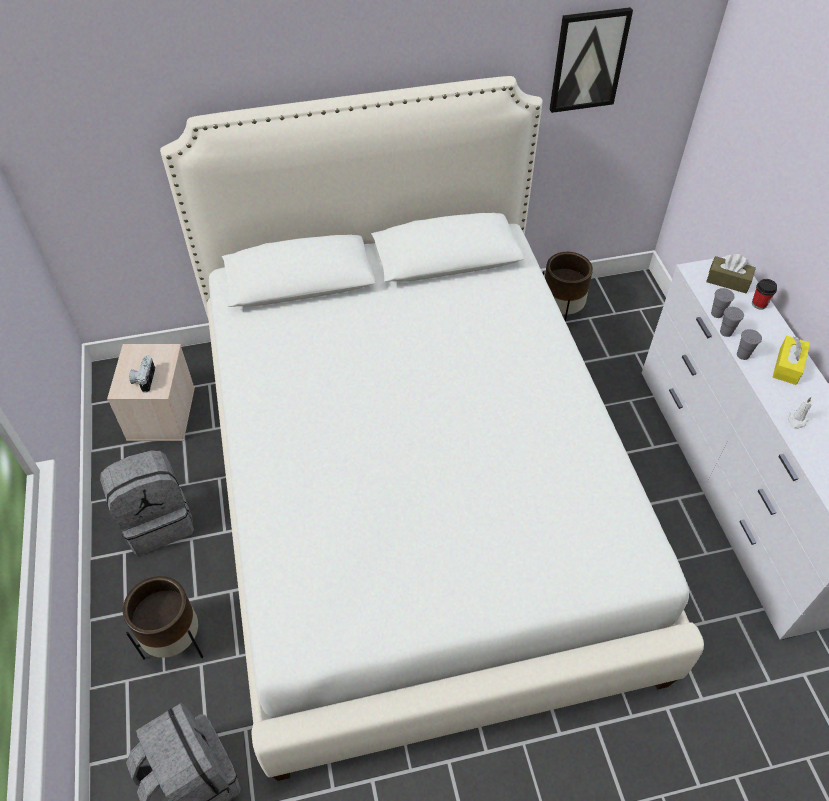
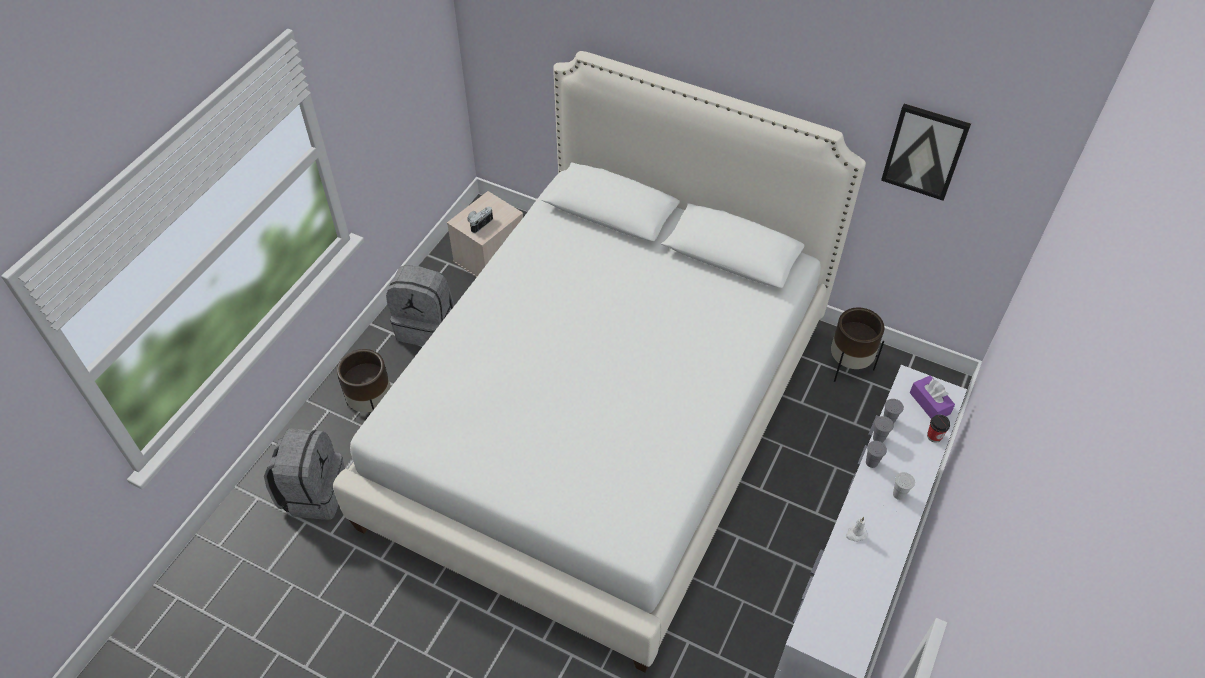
camera: 40 degrees right, 0 degrees up
brown tissue box [706,254,756,293] -> purple tissue box [910,375,955,419]
yellow tissue box [773,336,810,385] -> white cup [893,472,915,500]

